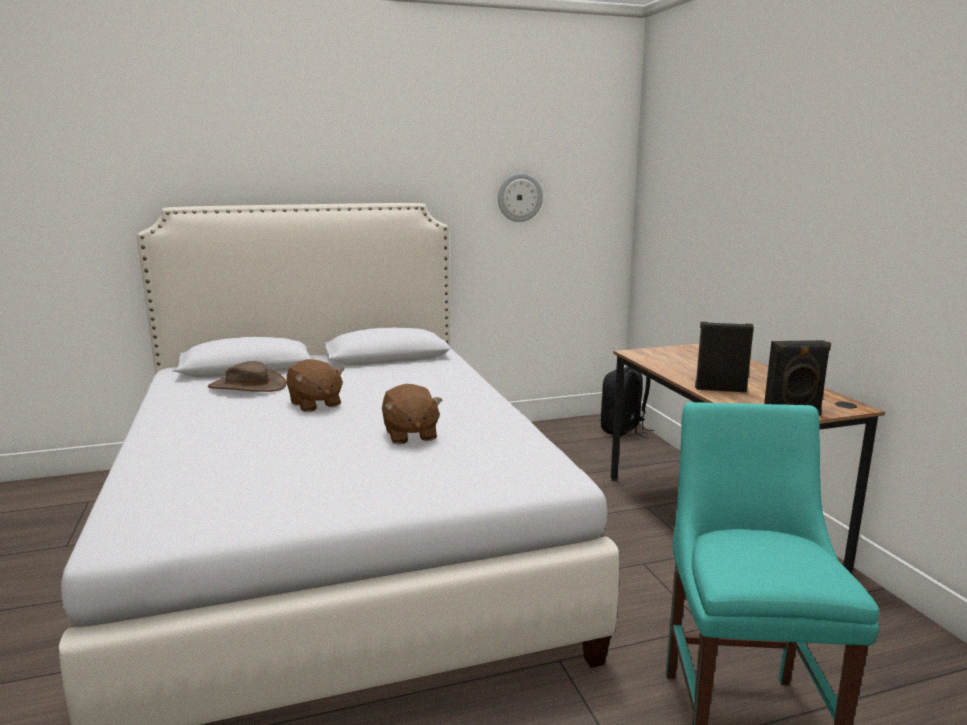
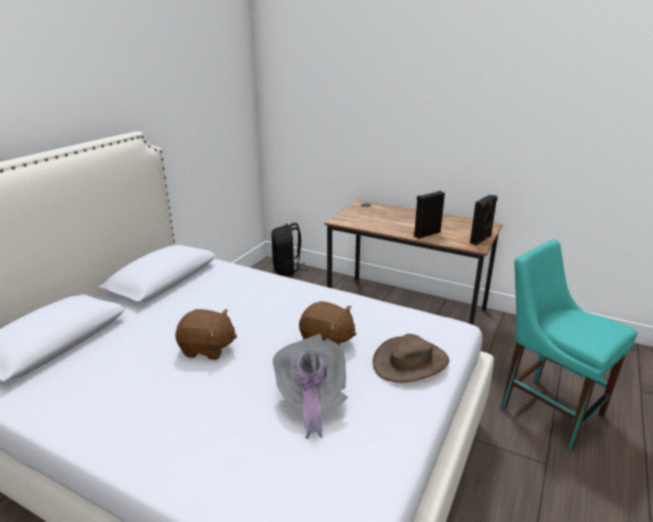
camera: 45 degrees left, 10 degrees up
brown hat [208,361,286,392] -> brown hat moved to [373,334,449,383]
wall clock [498,173,543,222] -> none
none -> grey hat [273,334,348,439]

